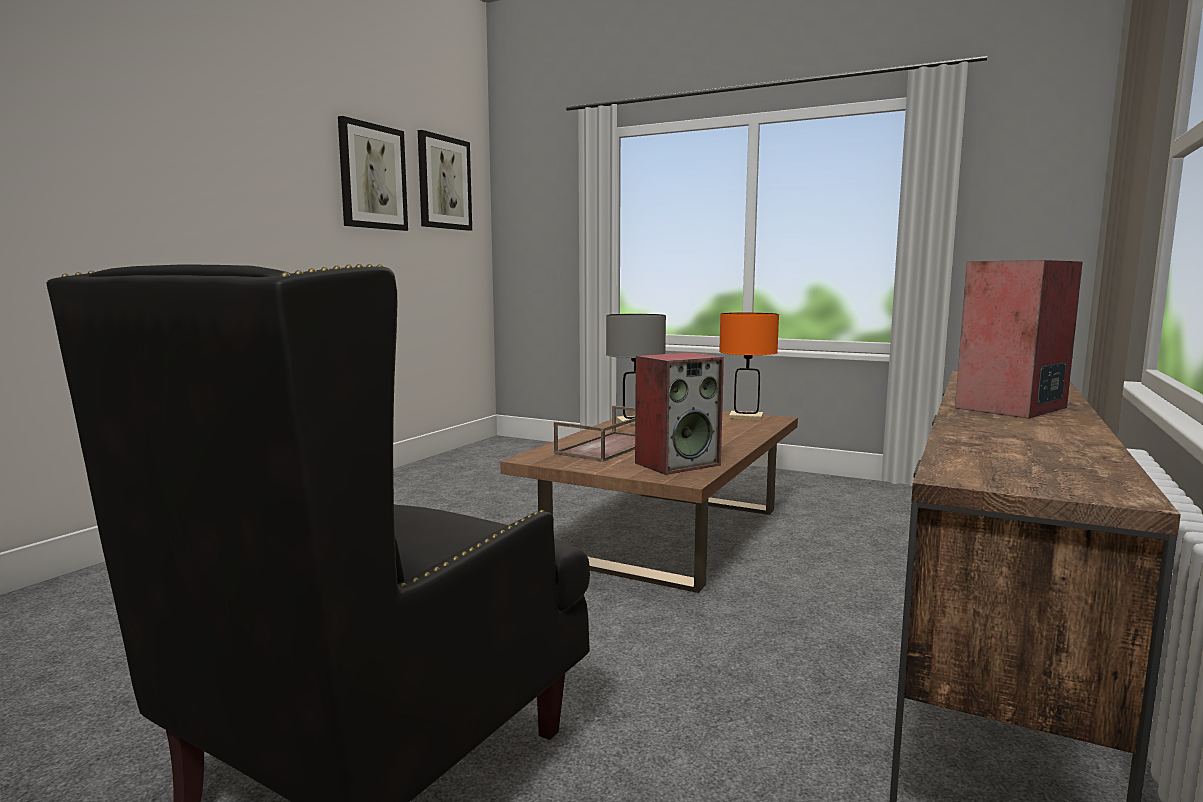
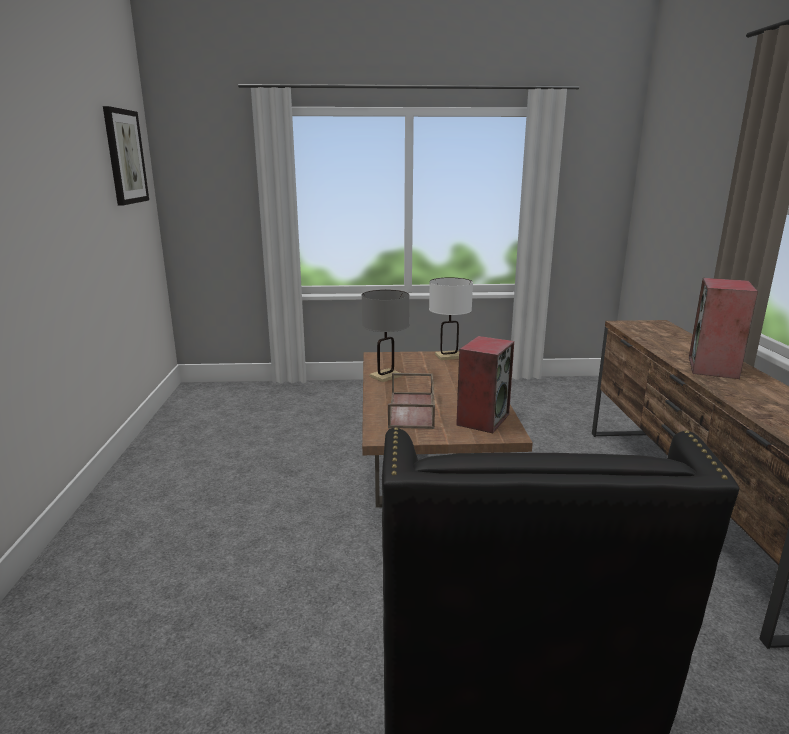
camera: 30 degrees left, 10 degrees up
picture [338,116,408,231] -> none
orange table lamp [719,313,779,420] -> white table lamp [429,277,473,360]

